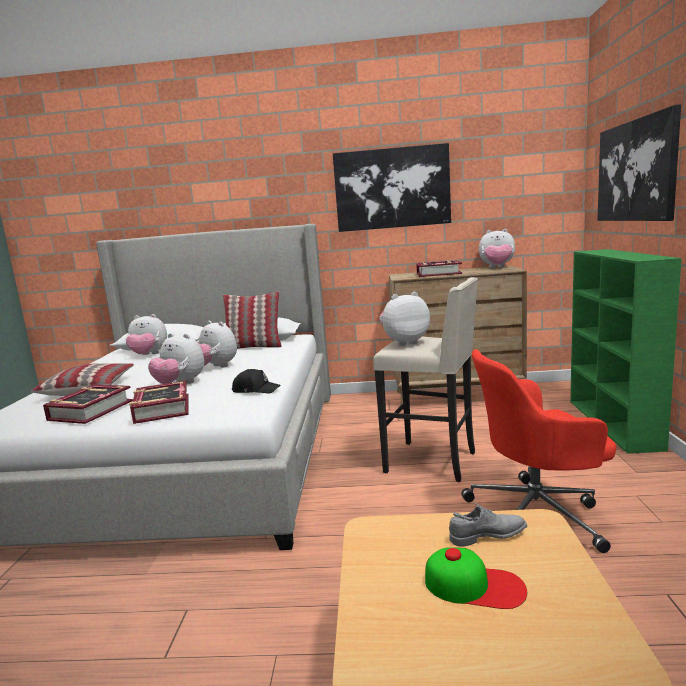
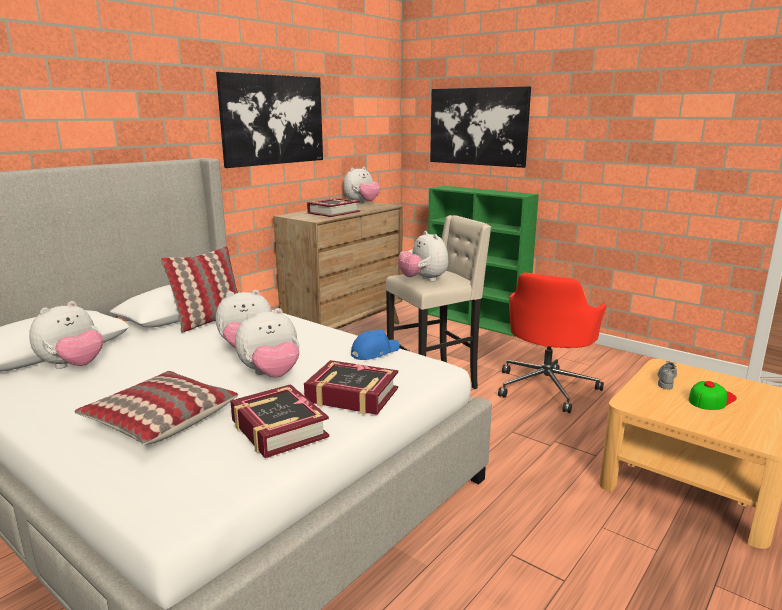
camera: 55 degrees left, 5 degrees up
black cap [232,369,280,394] -> blue cap [351,329,400,360]
plush toy [379,292,430,346] -> plush toy turned 45 degrees counterclockwise [398,231,448,282]

